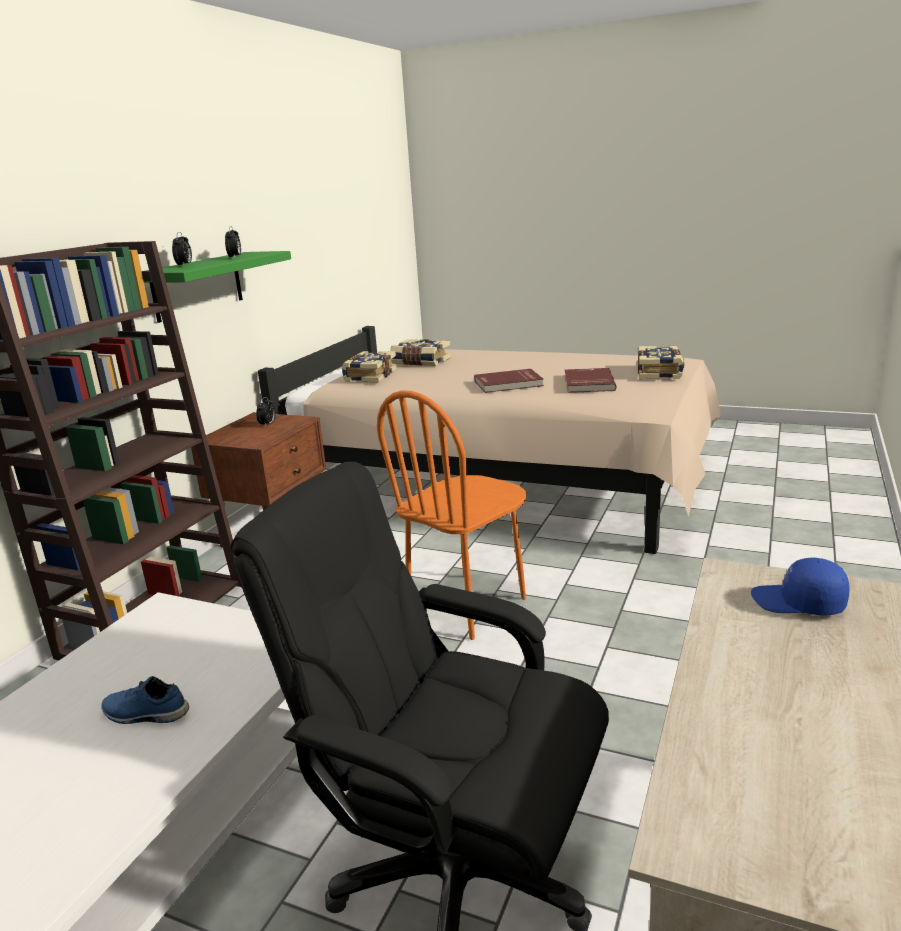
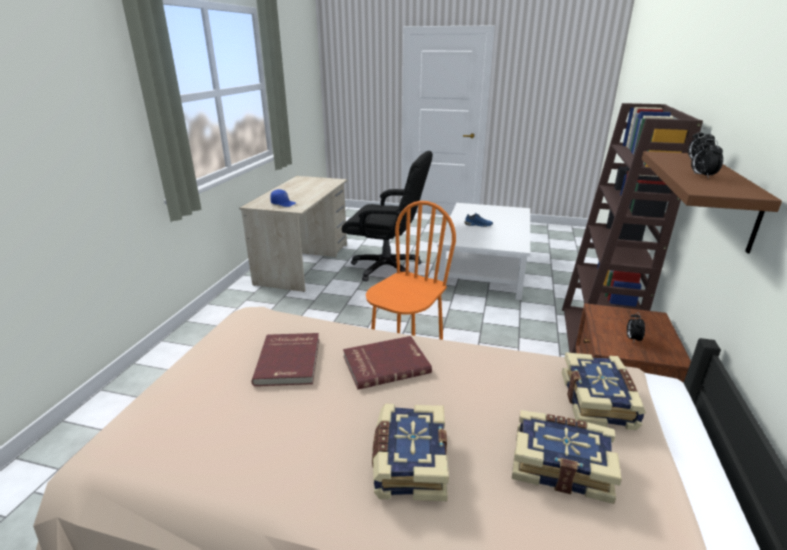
camera: 170 degrees right, 5 degrees up
green shelf [144,251,291,323] -> brown shelf [642,151,782,253]
book [637,346,684,379] -> book moved to [372,404,449,501]

